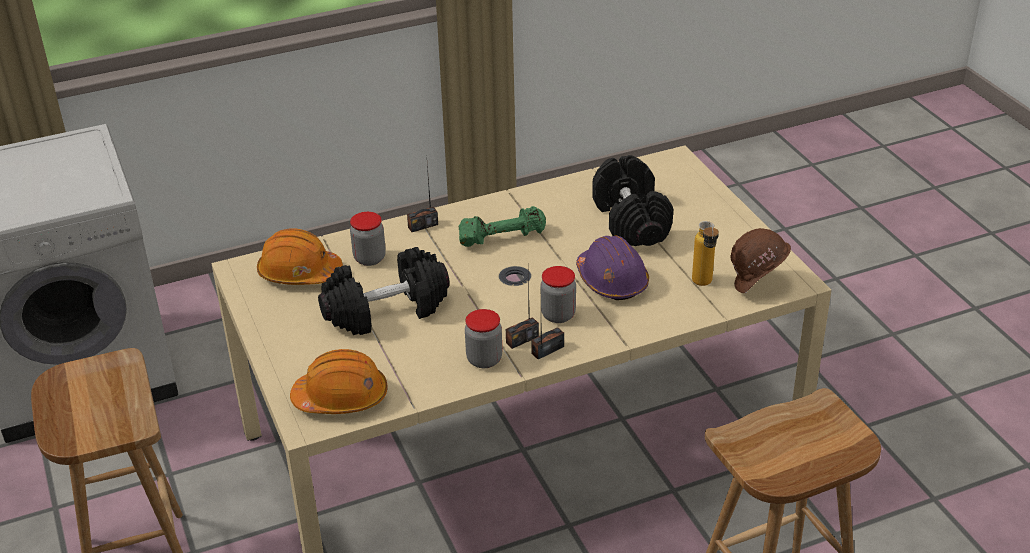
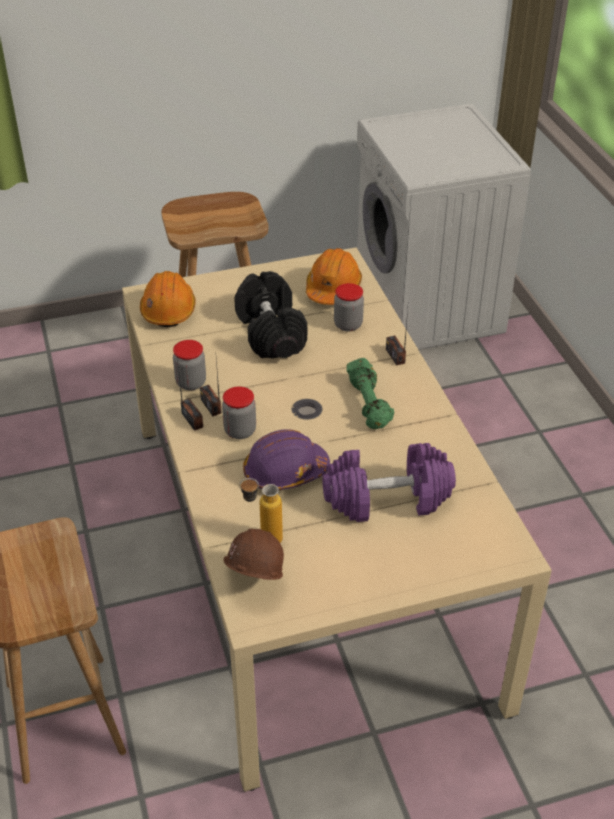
camera: 95 degrees right, 5 degrees up
black dumbbell [592,155,673,246] -> purple dumbbell [322,443,456,522]

